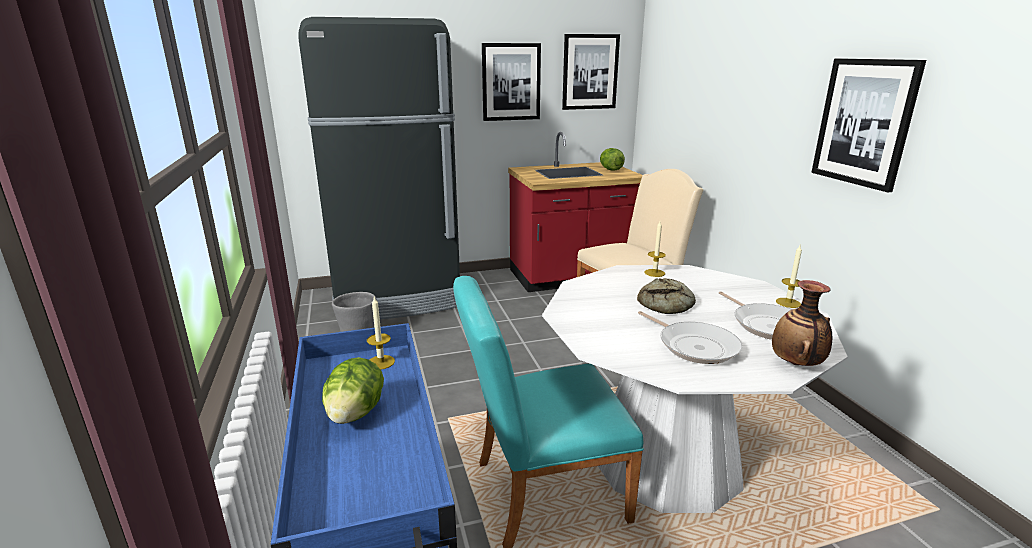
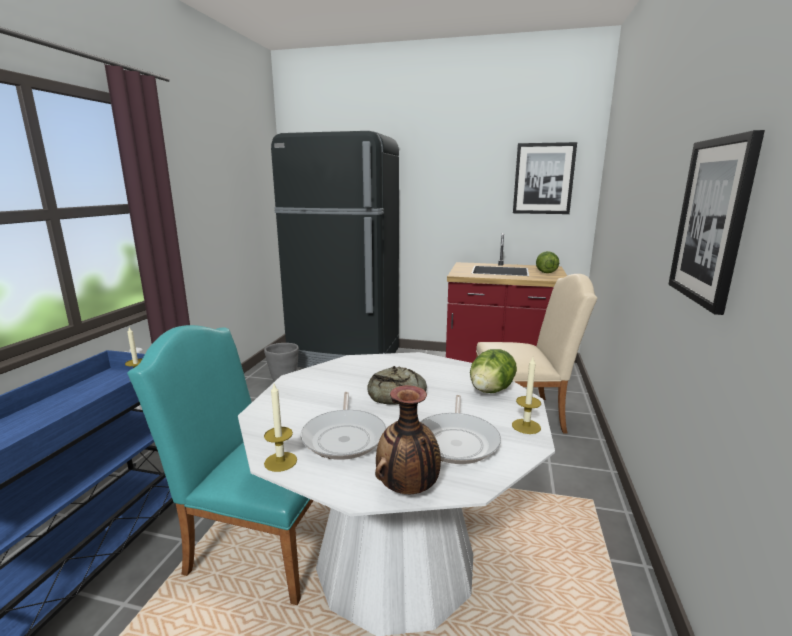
camera: 30 degrees right, 5 degrees down
lettuce [322,357,384,424] -> lettuce moved to [470,349,517,393]
picture [482,43,541,121] -> none
candle [645,221,666,277] -> candle moved to [264,384,297,472]

